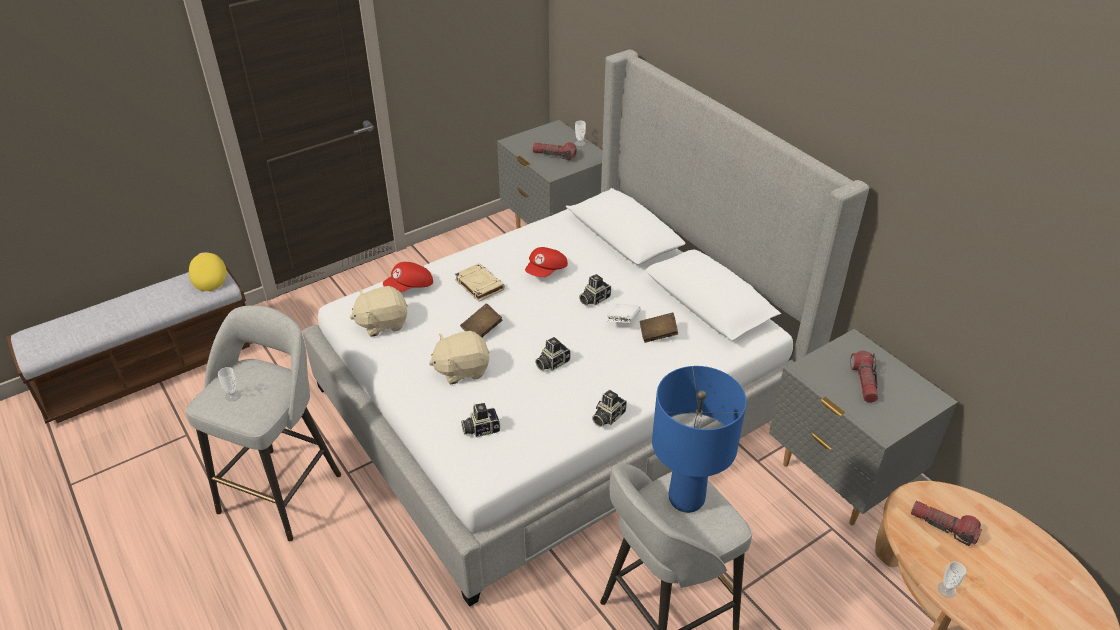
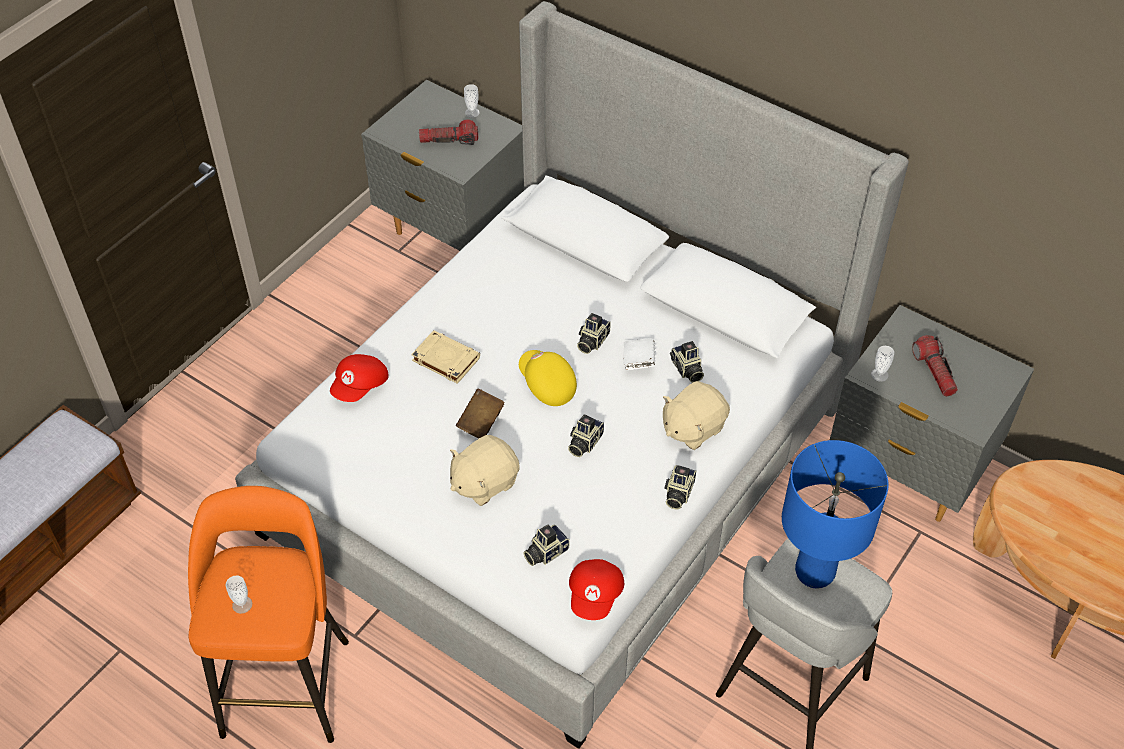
camera: 20 degrees left, 10 degrees up
grey stool [186,305,341,541] -> orange stool [188,486,349,743]
yellow cap [189,252,227,291] -> yellow cap moved to [519,350,577,406]
beige plush toy [350,286,408,337] -> beige plush toy moved to [663,381,730,450]
red cap [525,247,568,277] -> red cap moved to [569,559,624,620]
brown book [640,312,678,343] -> camera [670,341,704,383]
flashlight [911,500,982,546] -> none
cup [938,562,966,598] -> cup moved to [871,346,894,382]

